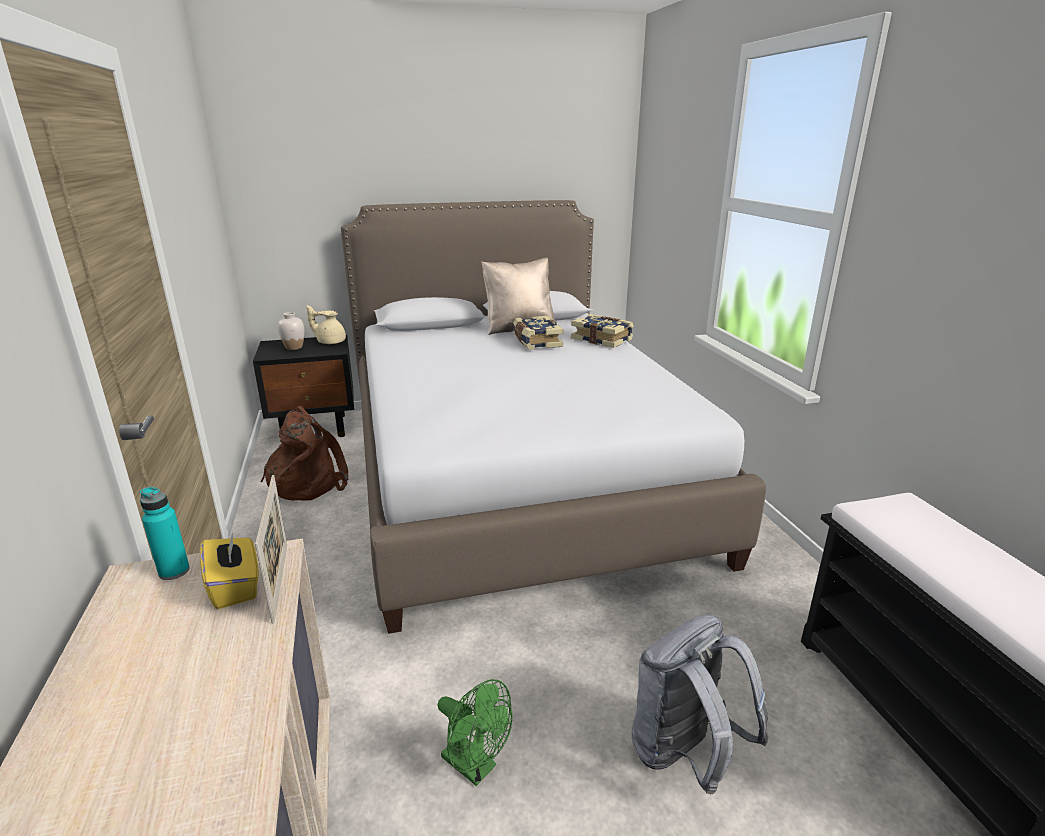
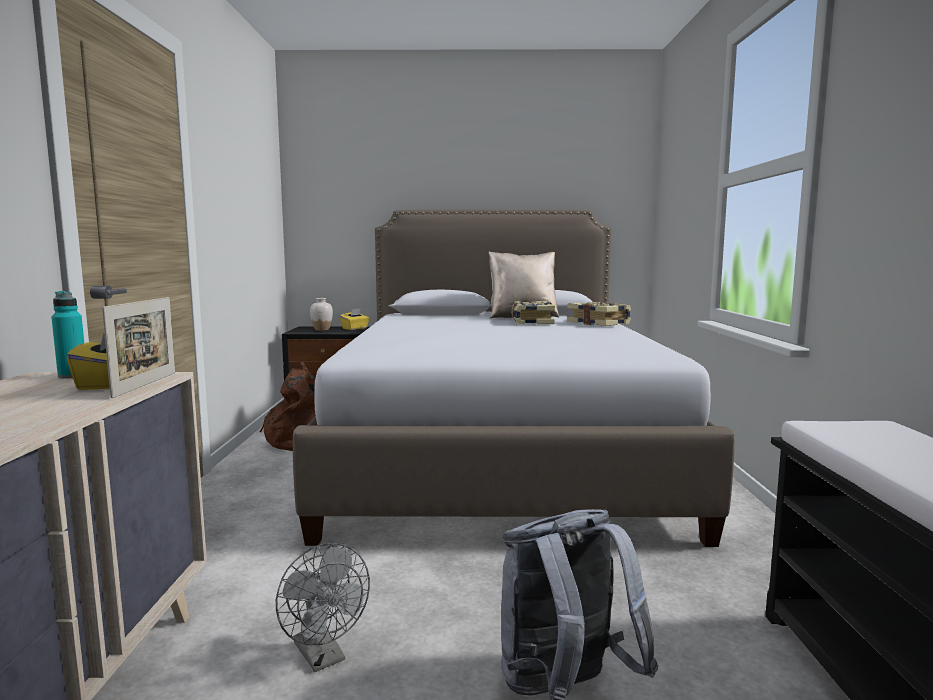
camera: 15 degrees right, 15 degrees down
beige teapot [306,305,346,344] -> yellow tissue box [340,308,370,330]
green fan [438,679,513,786] -> grey fan [276,543,370,672]

